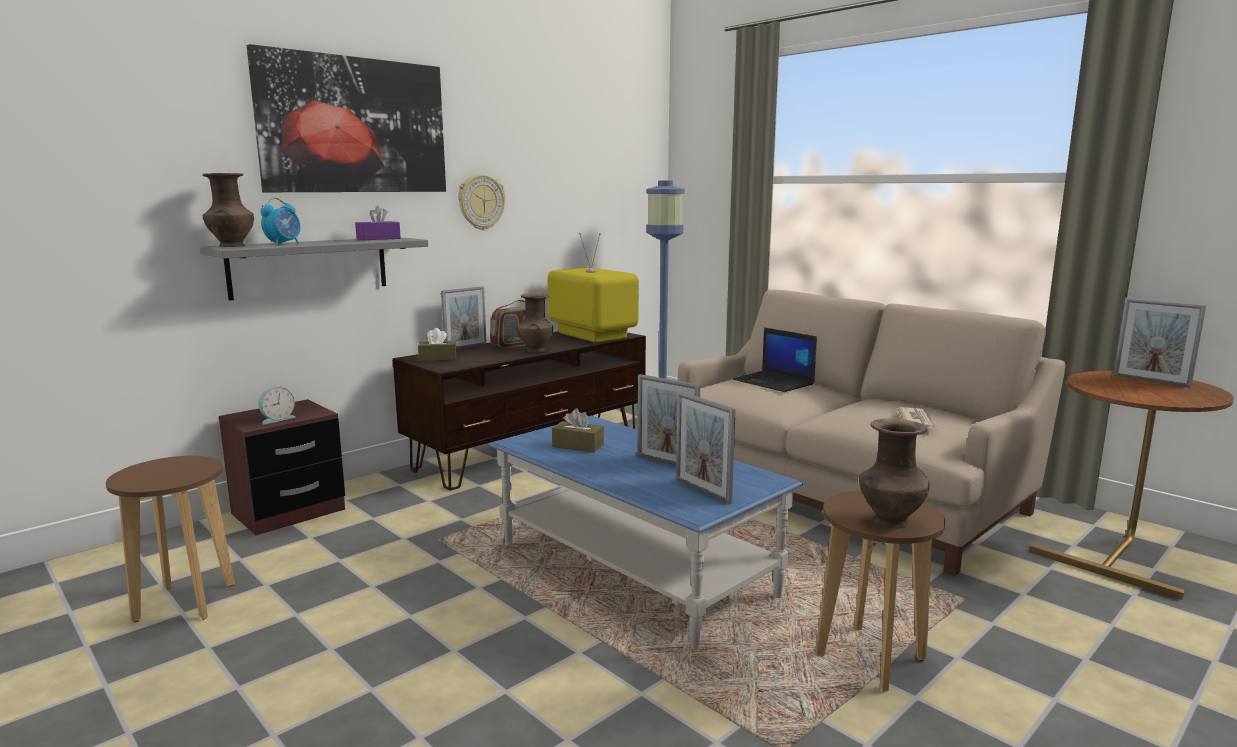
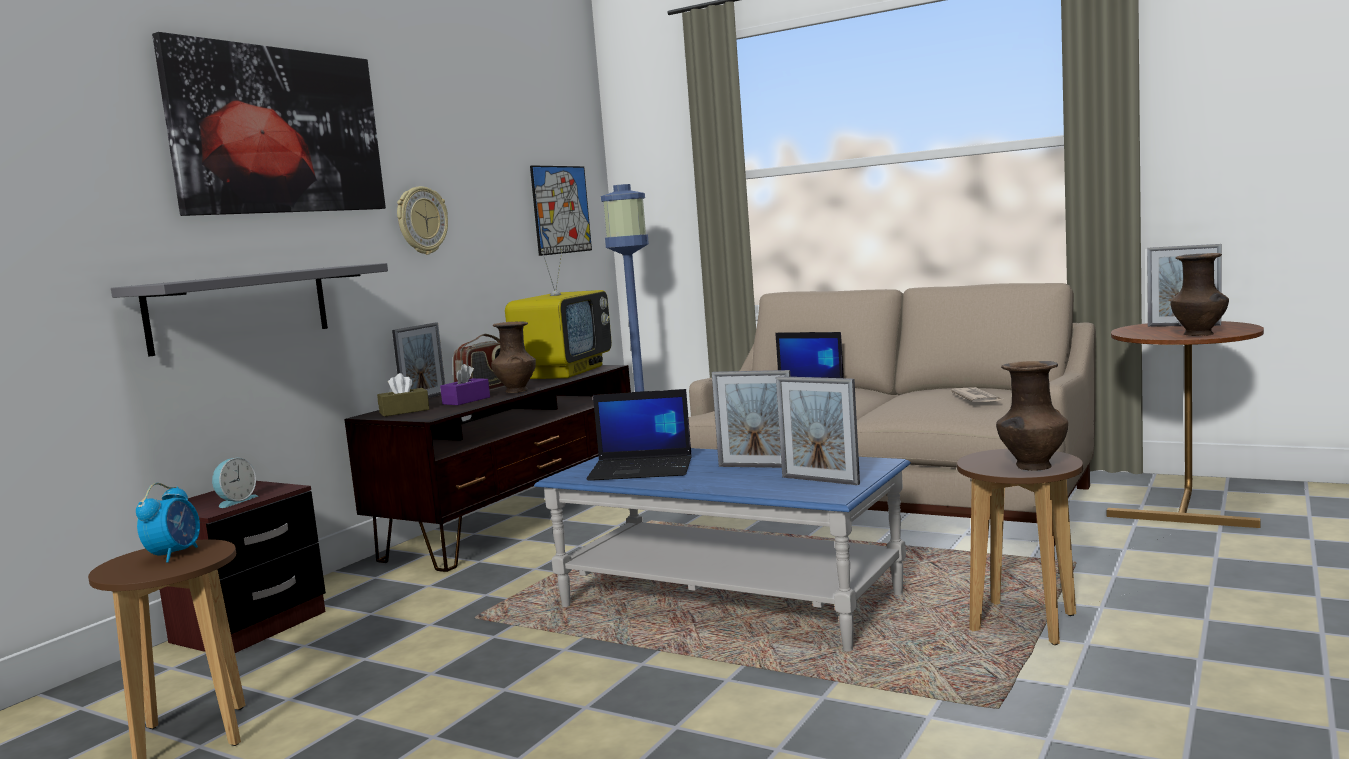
camera: 15 degrees left, 5 degrees down
brown vase [202,173,254,247] -> brown vase moved to [1170,253,1229,336]
alarm clock [260,198,301,245] -> alarm clock moved to [136,483,200,563]
purple tissue box [355,206,401,240] -> purple tissue box moved to [440,364,490,405]
television [547,233,639,343] -> television turned 75 degrees clockwise [505,248,612,379]
brown tissue box [552,408,604,452] -> laptop [587,389,692,481]
none -> picture [530,165,592,256]

